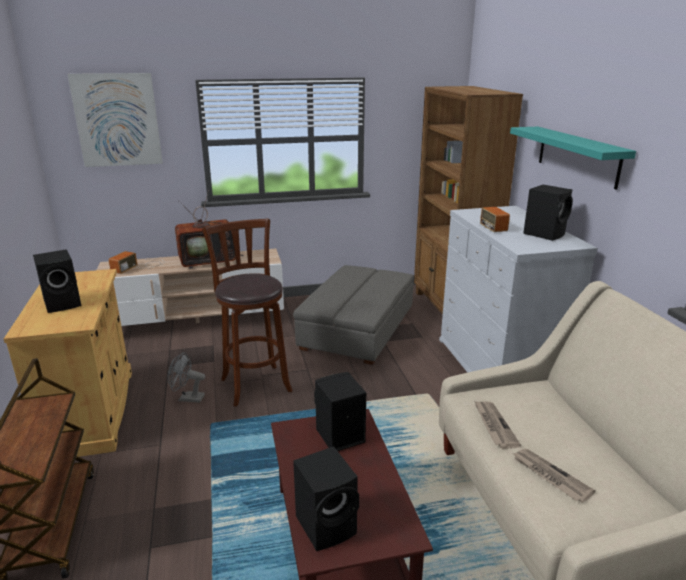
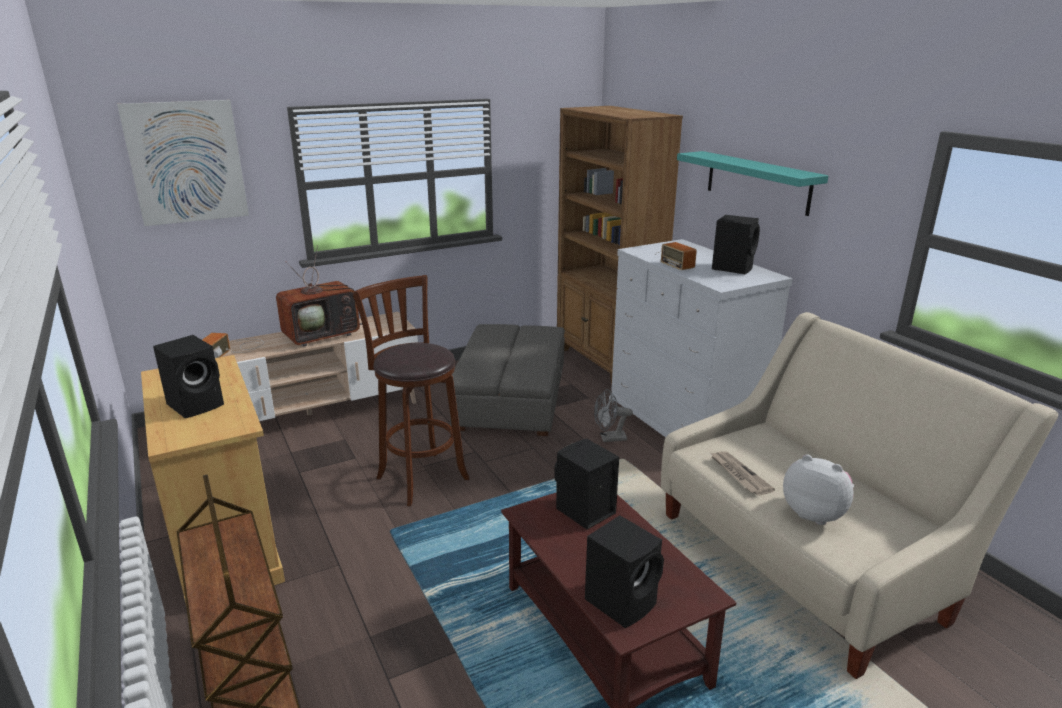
camera: 15 degrees left, 0 degrees up
grey fan [167,352,205,403] -> grey fan moved to [594,389,633,442]
newspaper [513,449,595,503] -> plush toy [783,454,854,525]

